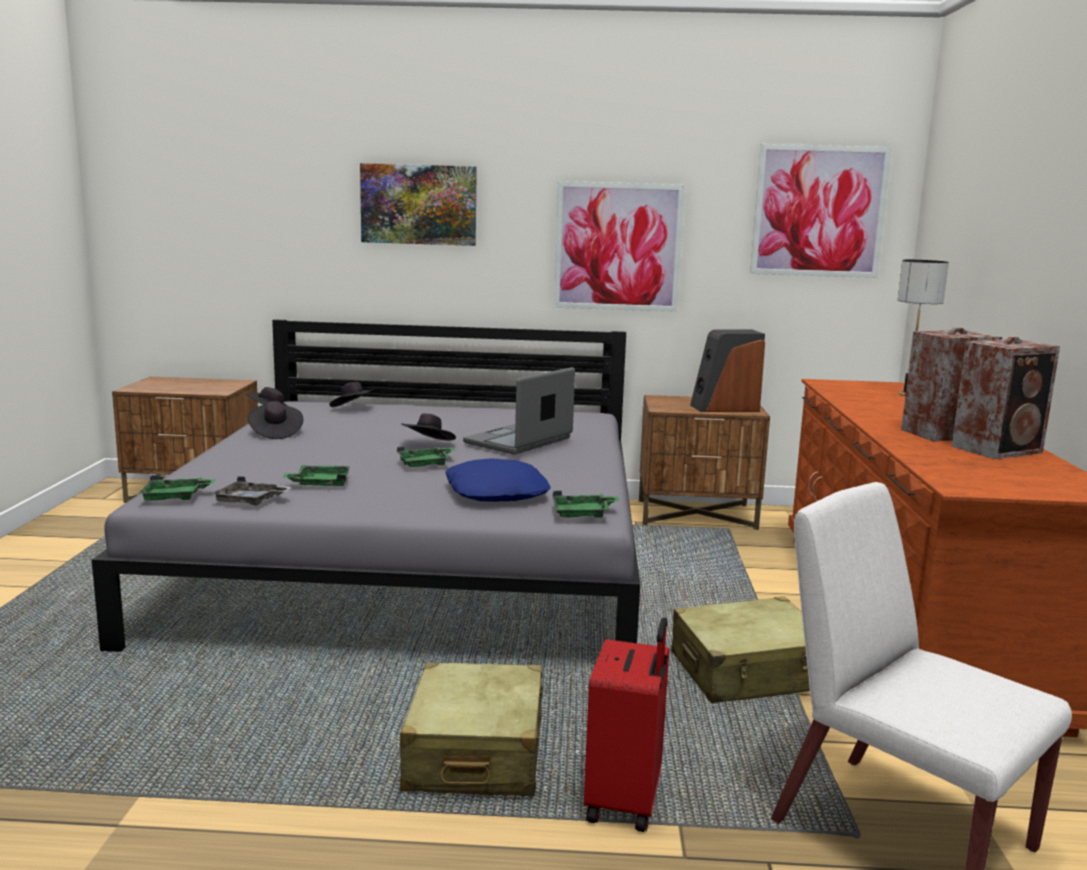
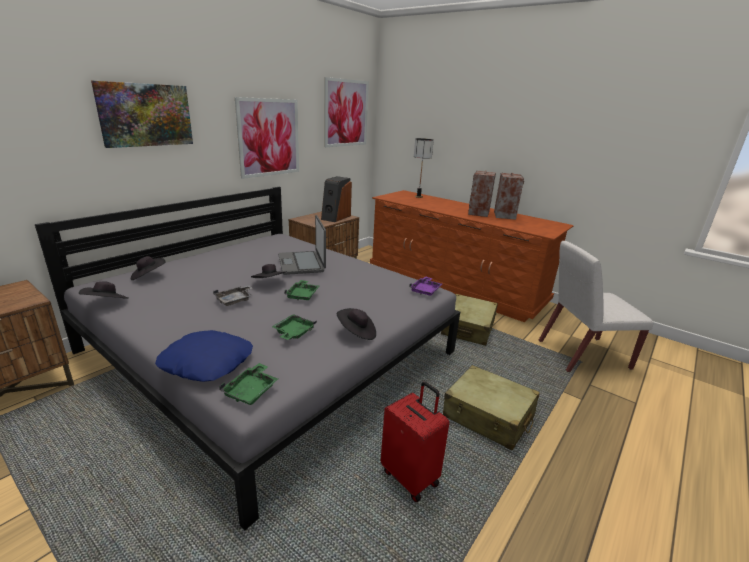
camera: 55 degrees left, 10 degrees up
grey tray [211,476,292,505] -> grey tray moved to [213,285,253,306]
black hat [248,401,303,439] -> black hat moved to [337,308,376,340]
blue pillow [445,458,551,502] -> blue pillow moved to [155,330,253,382]
green tray [553,490,619,518] -> purple tray [409,277,442,296]
red suitcase [584,618,669,832] -> red suitcase moved to [381,381,449,502]

